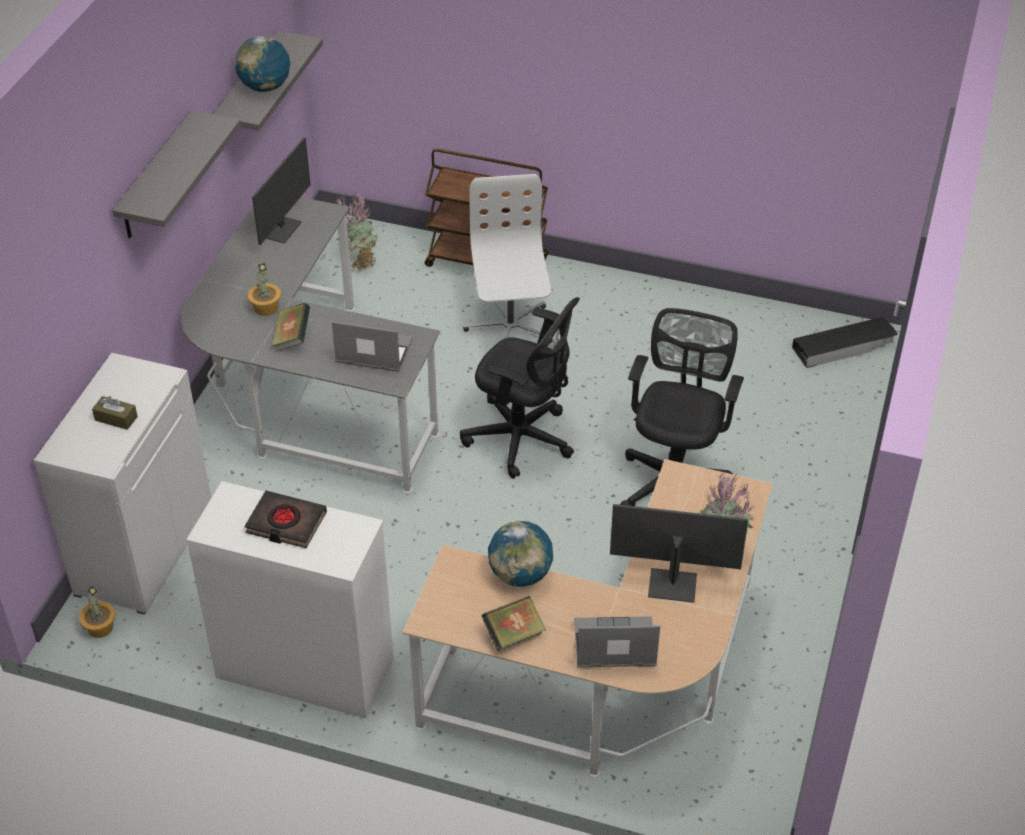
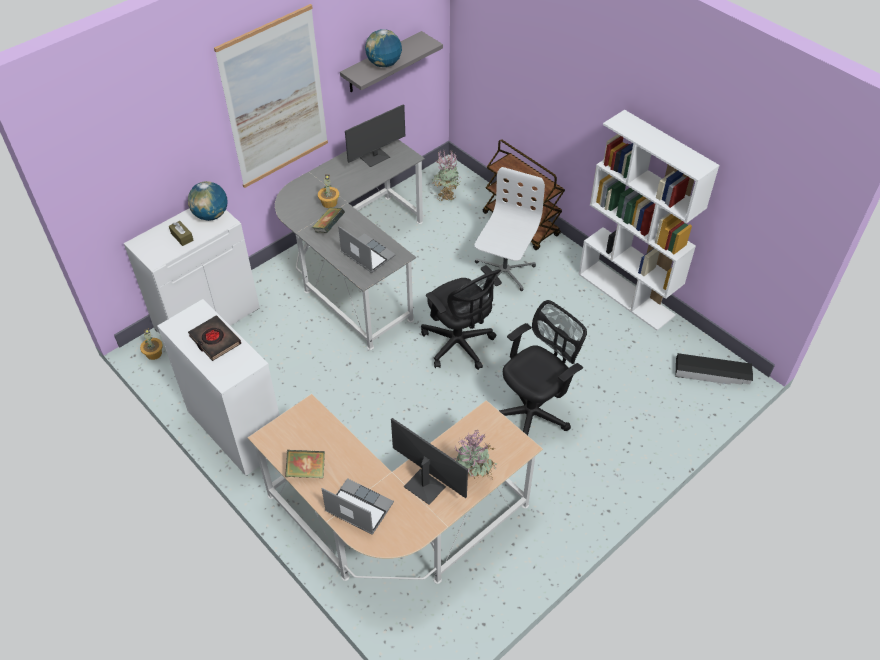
camera: 30 degrees right, 5 degrees up
grey shelf [112,110,241,238] -> picture [214,4,328,188]
globe [488,521,553,587] -> globe moved to [188,181,228,221]
none -> white bookcase [578,110,719,331]

